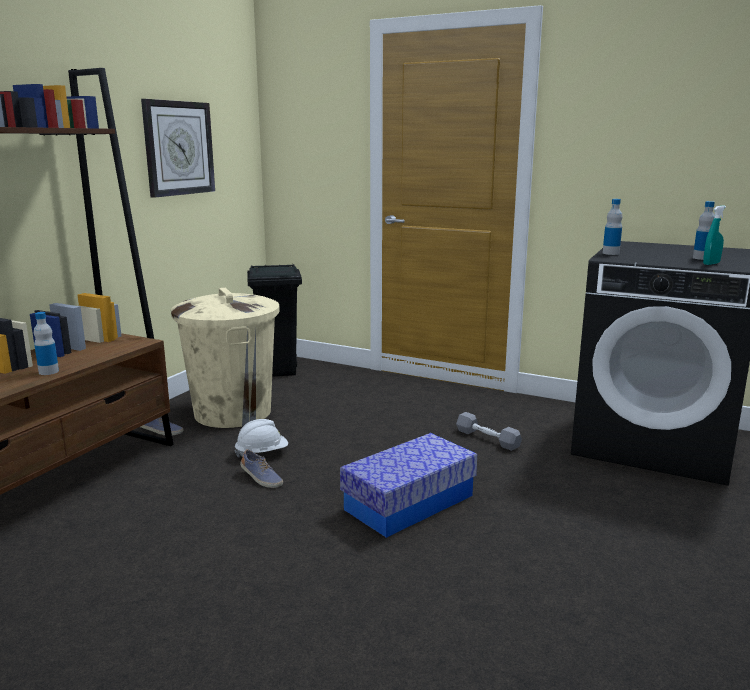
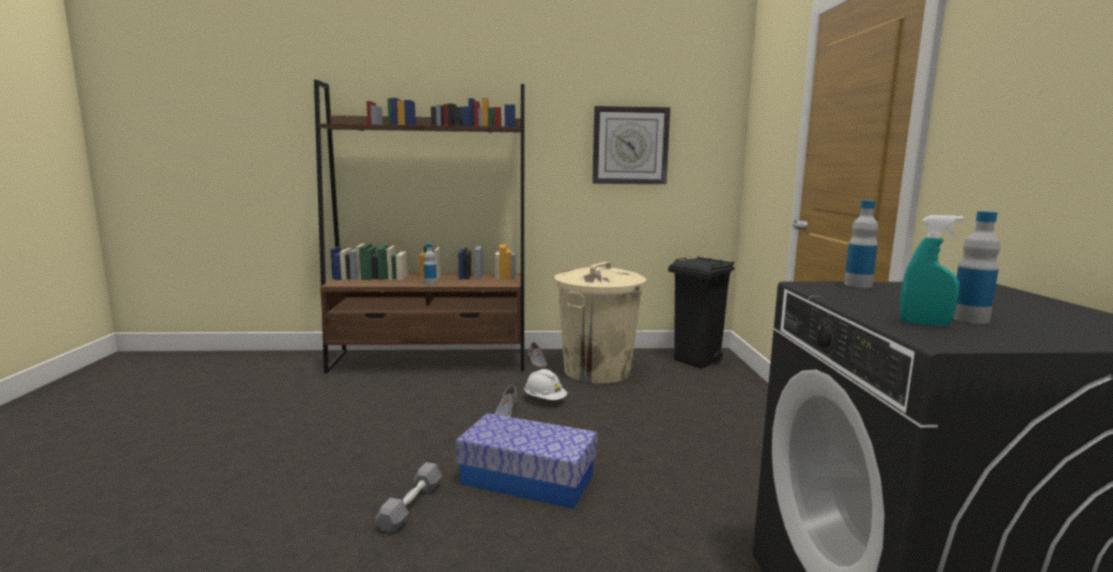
camera: 60 degrees right, 5 degrees down
grey dumbbell [456,412,522,451] -> grey dumbbell moved to [376,462,443,533]

